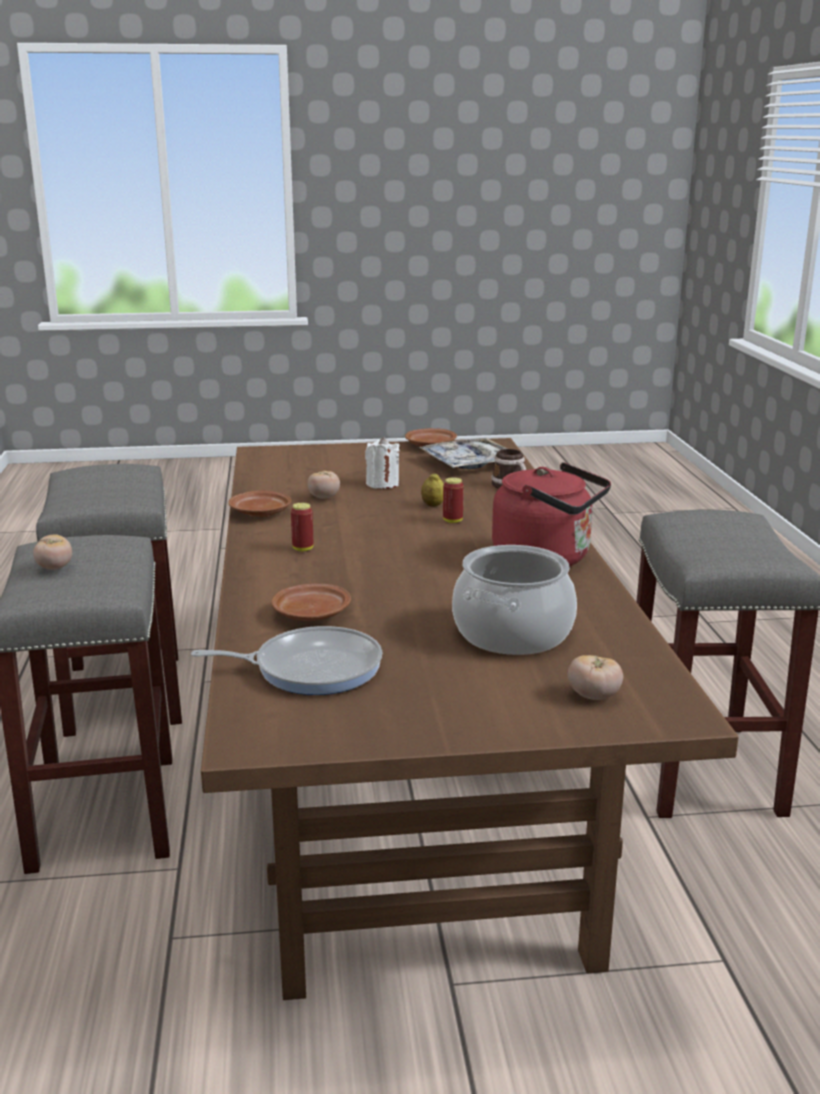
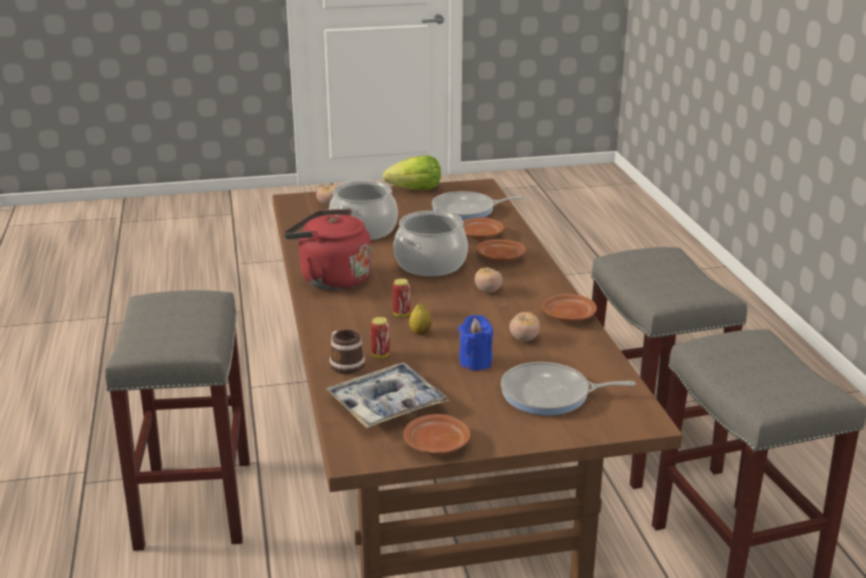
camera: 175 degrees right, 5 degrees up
tomato [33,534,72,570] -> tomato moved to [475,267,503,293]
can [291,503,314,551] -> can moved to [371,317,390,358]
white candle [365,437,400,489] -> blue candle [458,315,493,371]
none -> lettuce [383,155,441,190]
none -> cooking pot [394,211,468,276]
none -> brown plate [476,239,526,262]
none -> frying pan [501,362,636,416]

